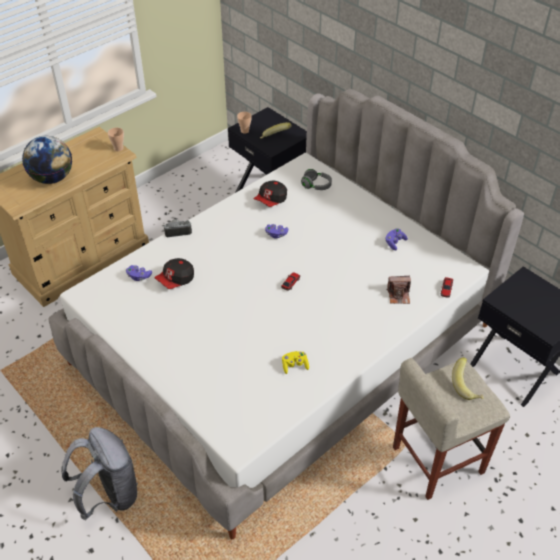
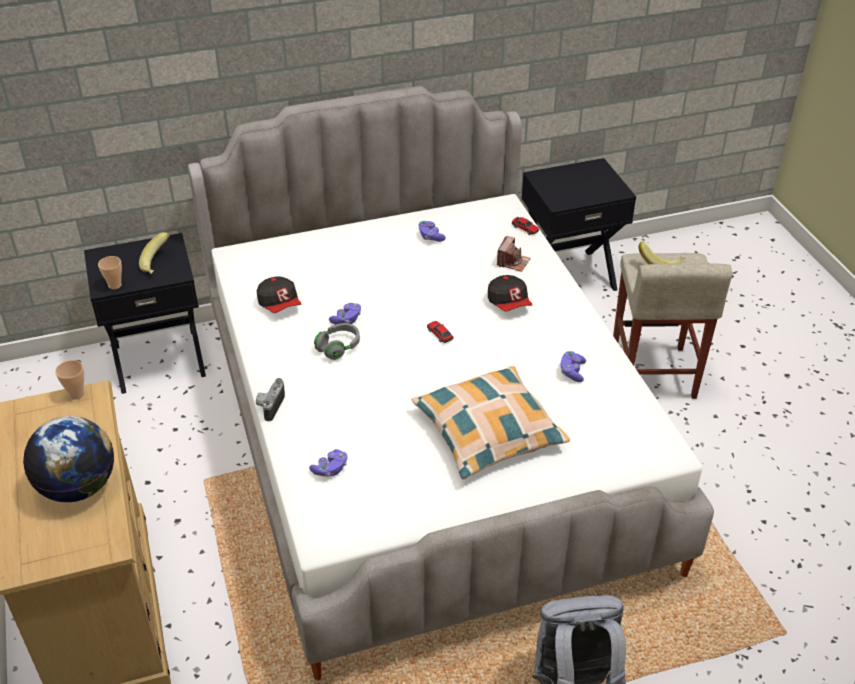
camera: 65 degrees left, 5 degrees down
cap [154,258,194,289] -> cap moved to [488,275,532,312]
yellow game controller [282,351,309,374] -> purple game controller [561,351,586,382]
grey headphones [301,169,332,190] -> grey headphones moved to [314,323,360,360]
none -> pillow [411,366,570,479]

